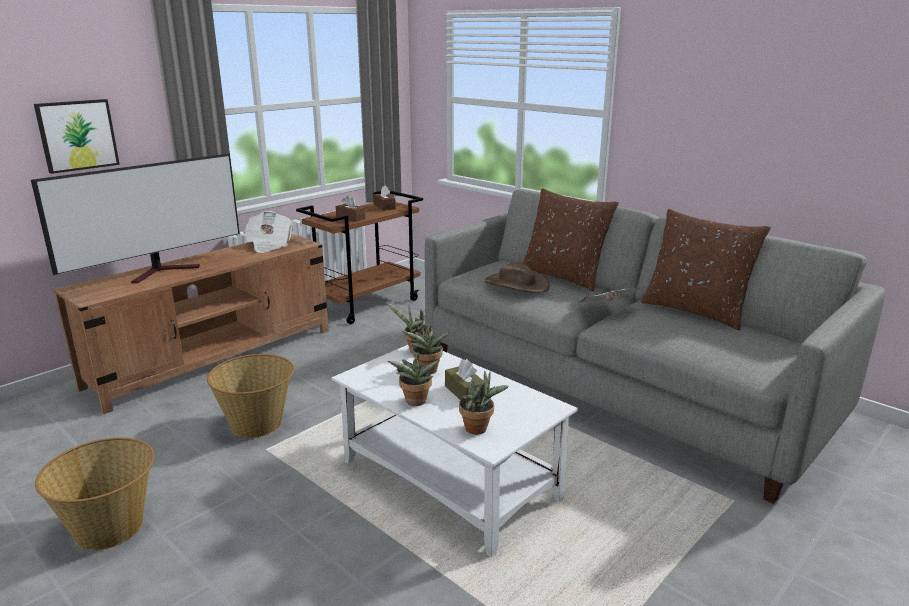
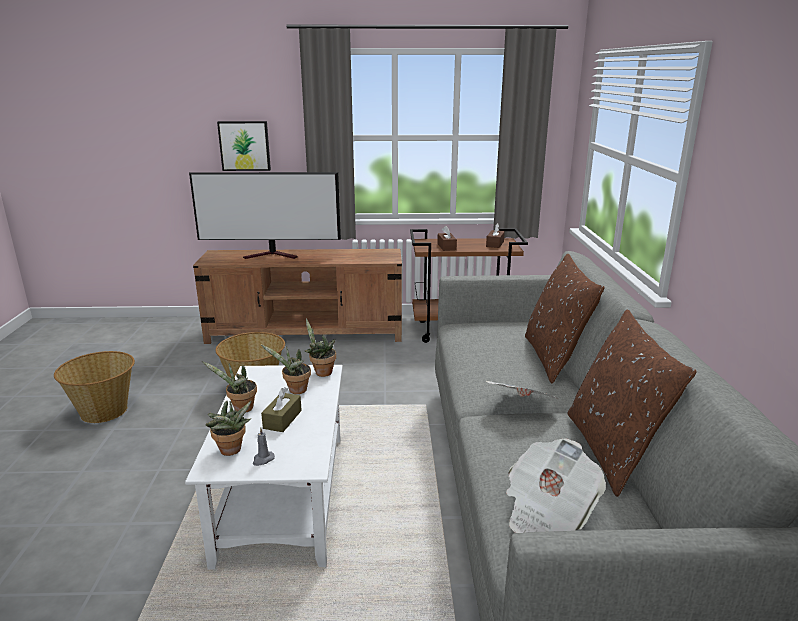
camera: 45 degrees right, 0 degrees up
newspaper [243,211,293,253] -> newspaper moved to [506,438,606,533]
brown hat [484,262,550,293] -> none
none -> grey candle [253,427,275,466]

